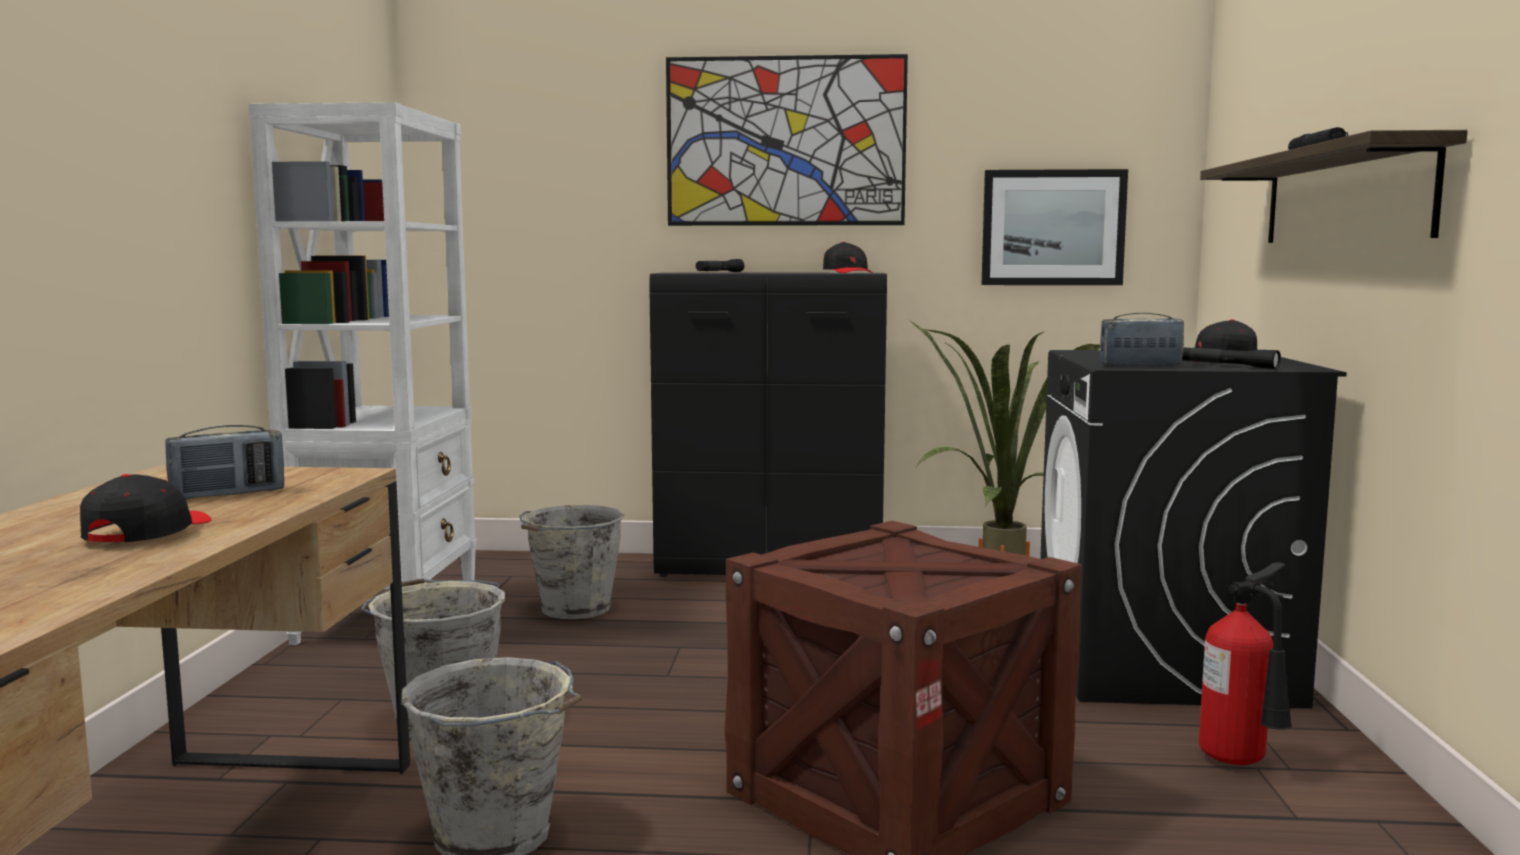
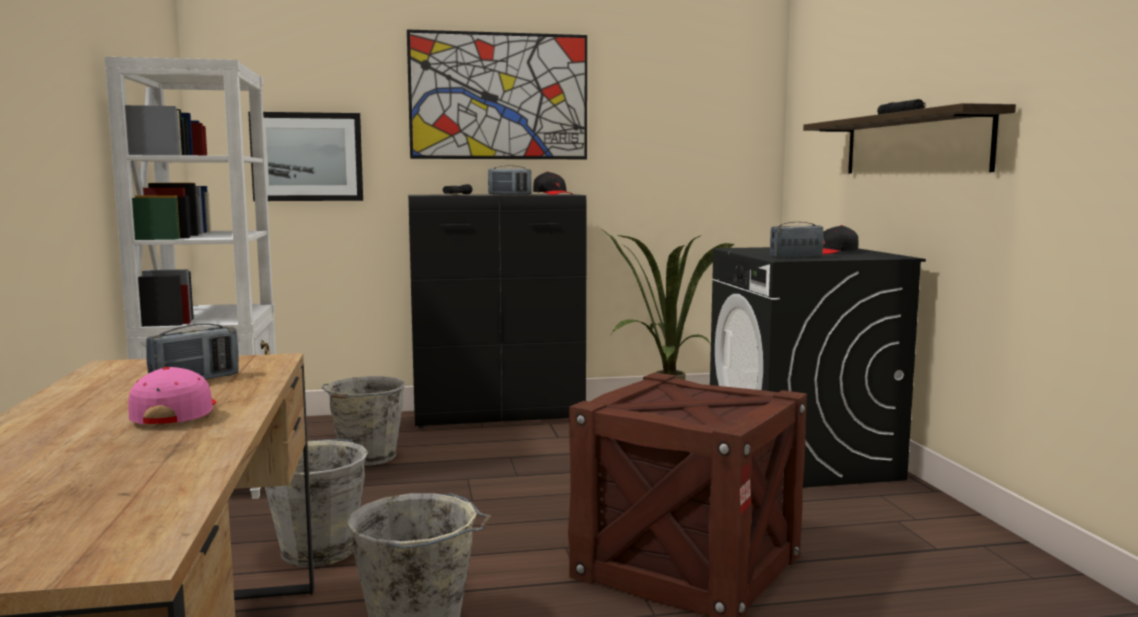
camera: 15 degrees left, 0 degrees up
black cap [80,474,212,542] -> pink cap [128,367,216,424]
picture [981,169,1128,285] -> picture moved to [248,112,363,201]
black flashlight [1182,347,1281,369] -> none
fire extinguisher [1199,562,1292,765] -> none
none -> radio [488,165,532,195]

